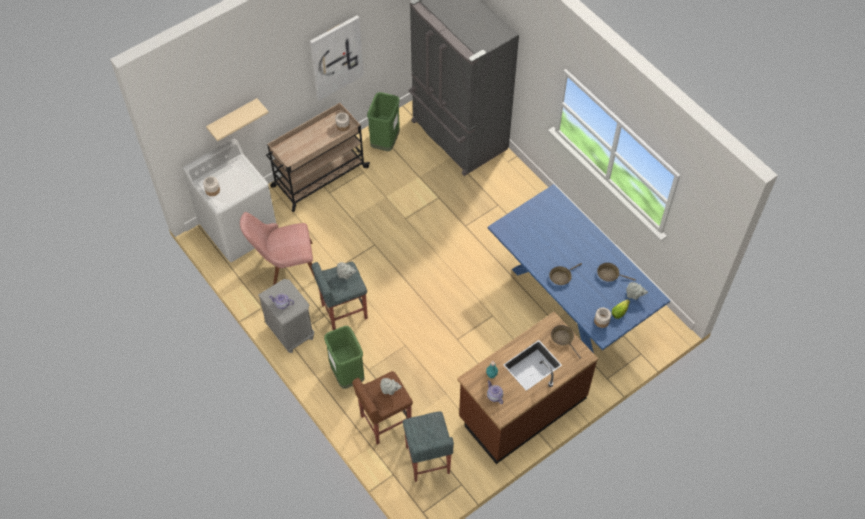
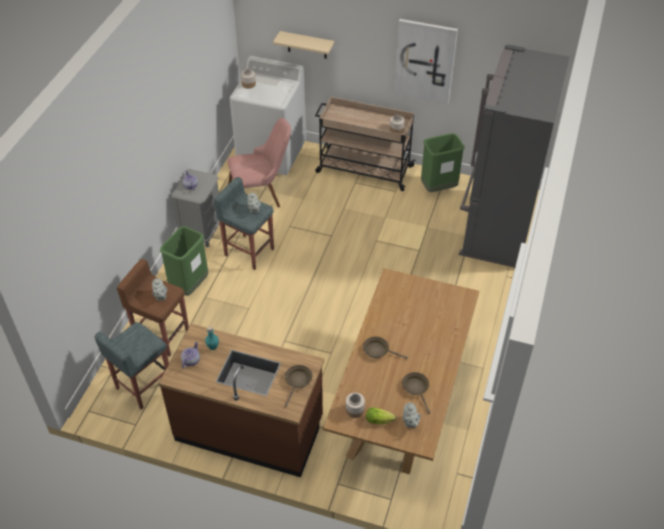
camera: 55 degrees right, 10 degrees down
pink chair [240,212,315,285] -> pink chair turned 120 degrees clockwise [227,118,291,208]
blue dining table [488,184,670,353] -> brown dining table [323,268,479,474]

